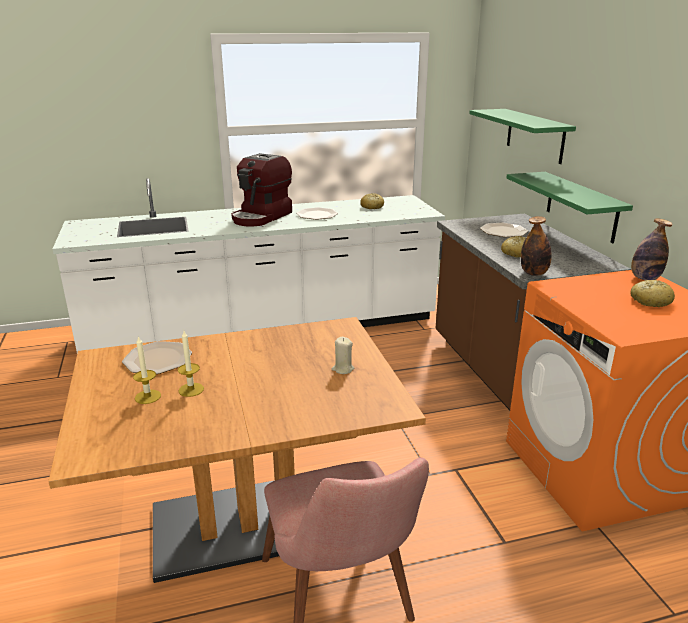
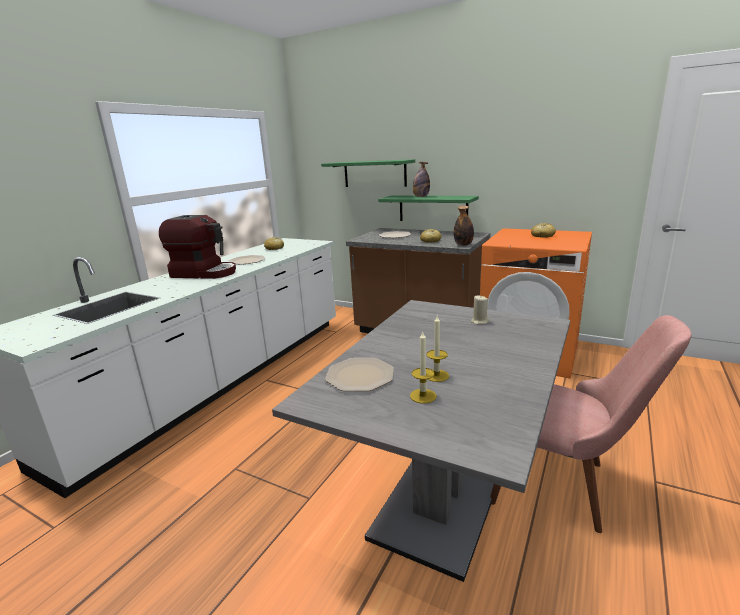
camera: 45 degrees left, 5 degrees down
brown dining table [48,317,426,583] -> grey dining table [272,300,570,582]
coffee machine [231,153,292,227] -> coffee machine turned 60 degrees counterclockwise [159,215,236,279]
bottle [631,218,673,280] -> bottle moved to [413,162,430,197]

